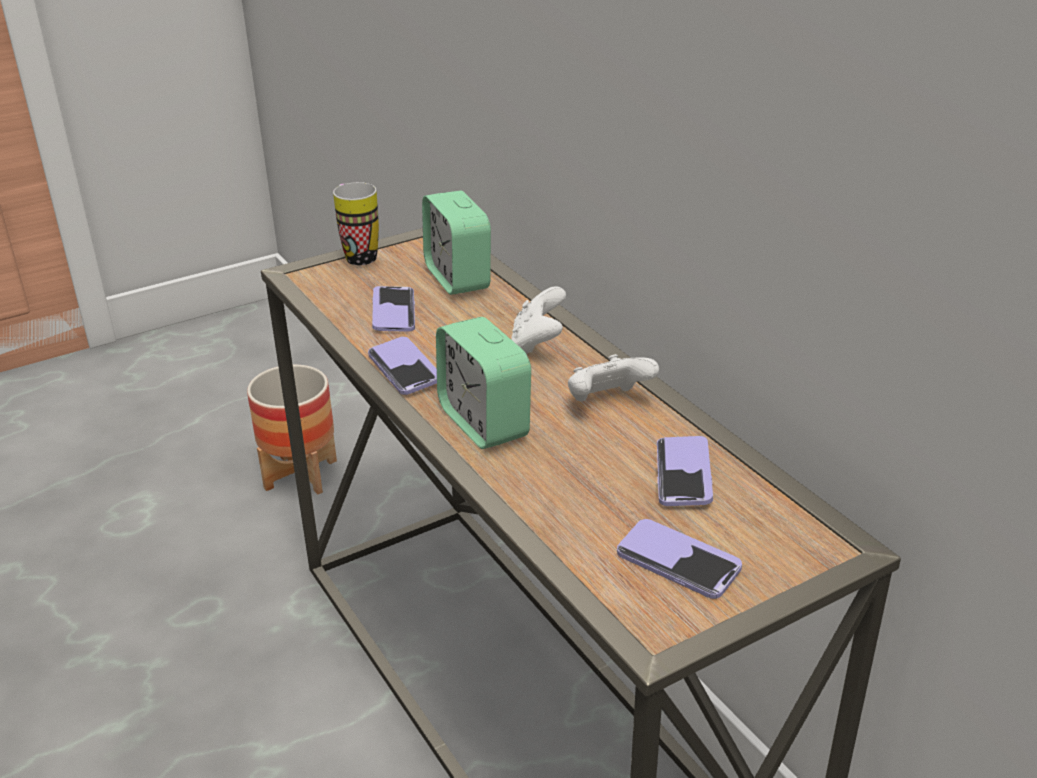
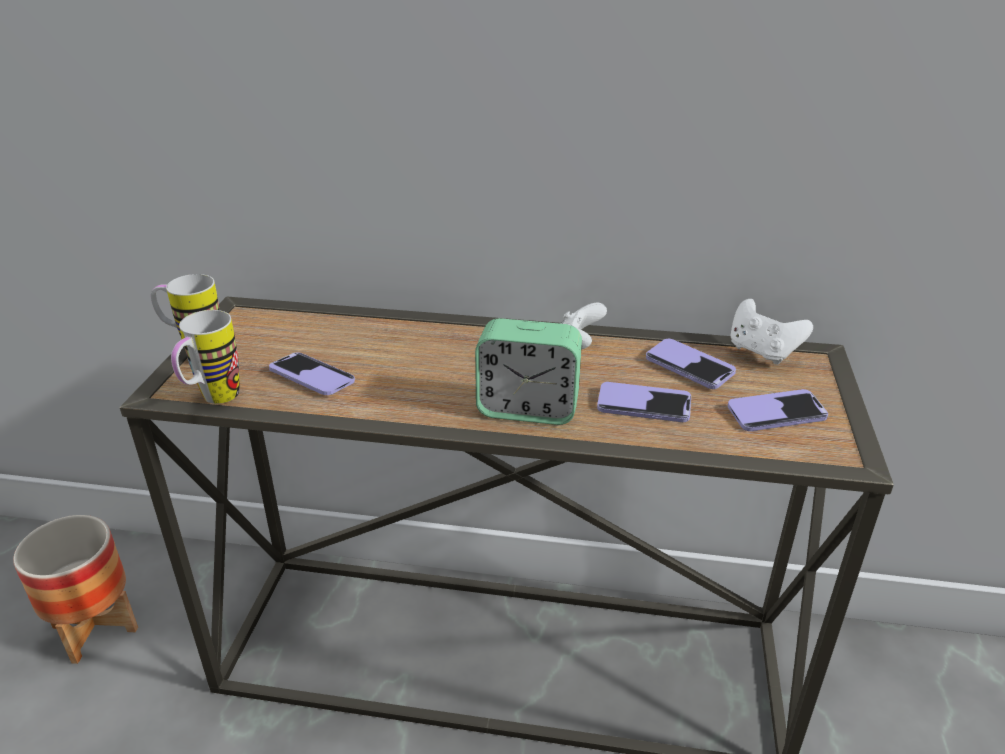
camera: 50 degrees left, 0 degrees up
phone [368,337,437,395] -> phone moved to [597,382,691,422]
alarm clock [422,191,491,295] -> none
white game controller [511,287,566,354] -> white game controller moved to [730,299,813,365]
none -> mug [171,310,239,404]

